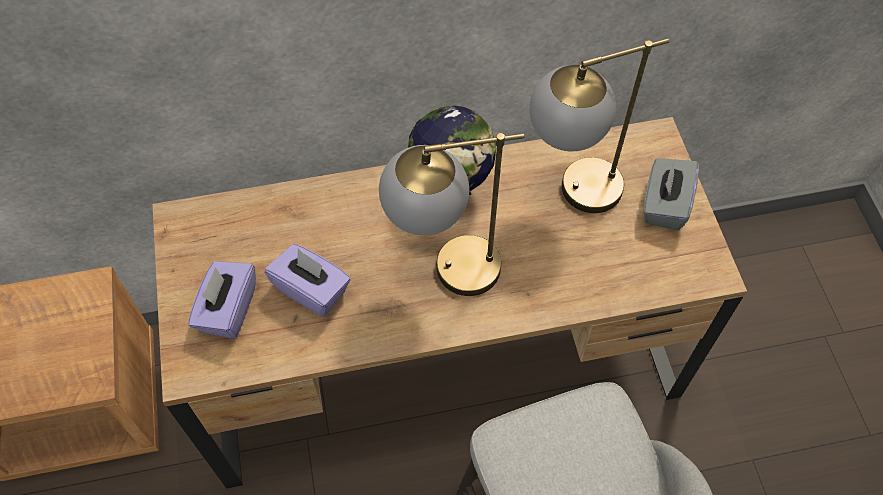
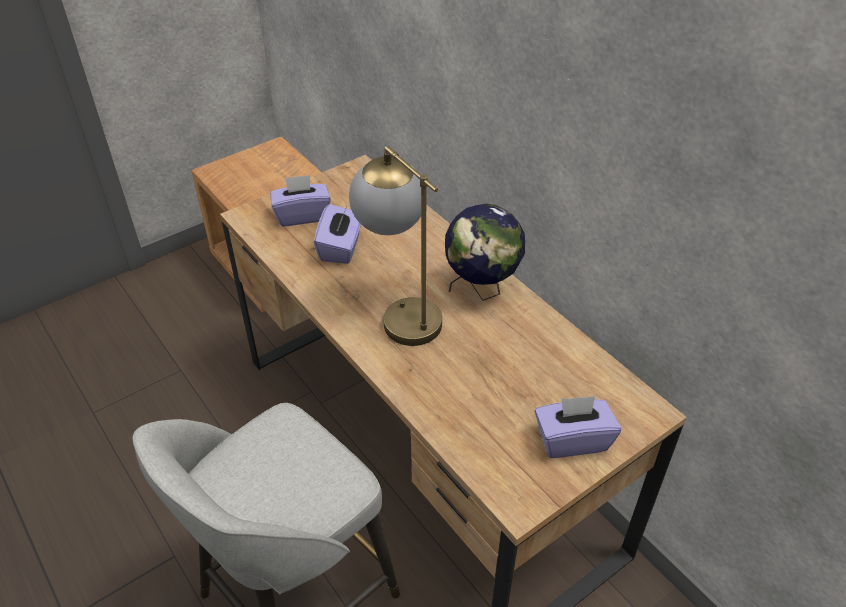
camera: 65 degrees right, 15 degrees down
table lamp [530,38,669,213] -> none
grey tissue box [644,158,699,230] -> purple tissue box [534,396,621,458]

